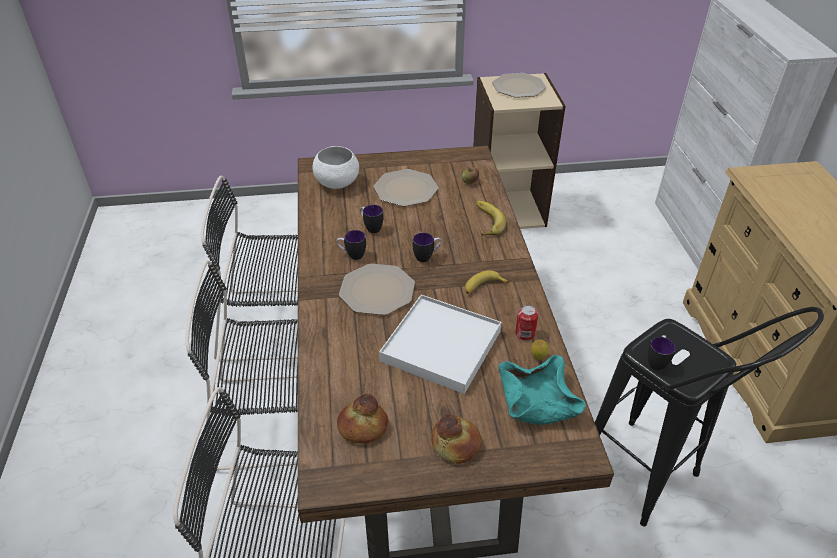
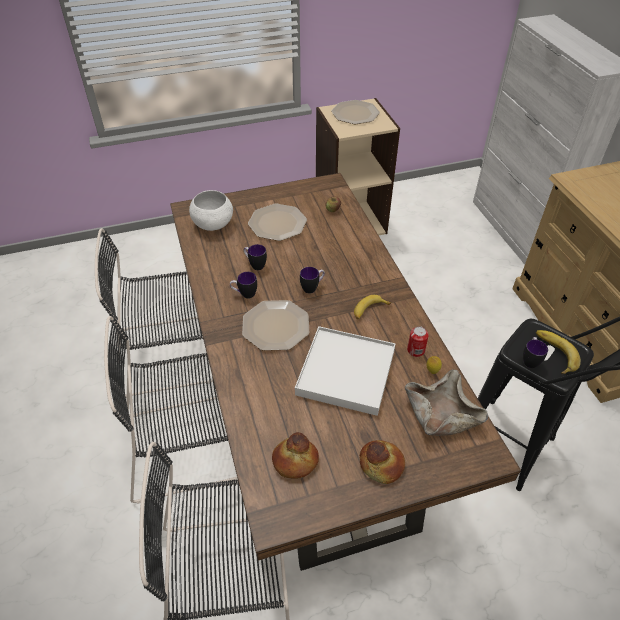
camera: 10 degrees left, 5 degrees up
banana [476,201,506,236] -> banana moved to [536,330,581,374]
turquoise bowl [498,355,586,425] -> beige bowl [405,370,488,436]

